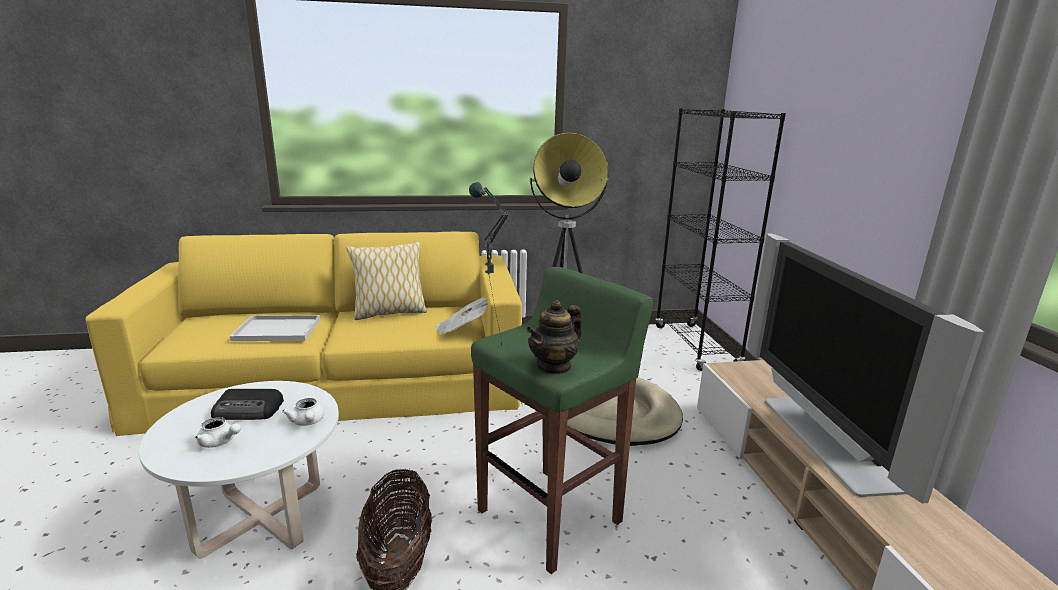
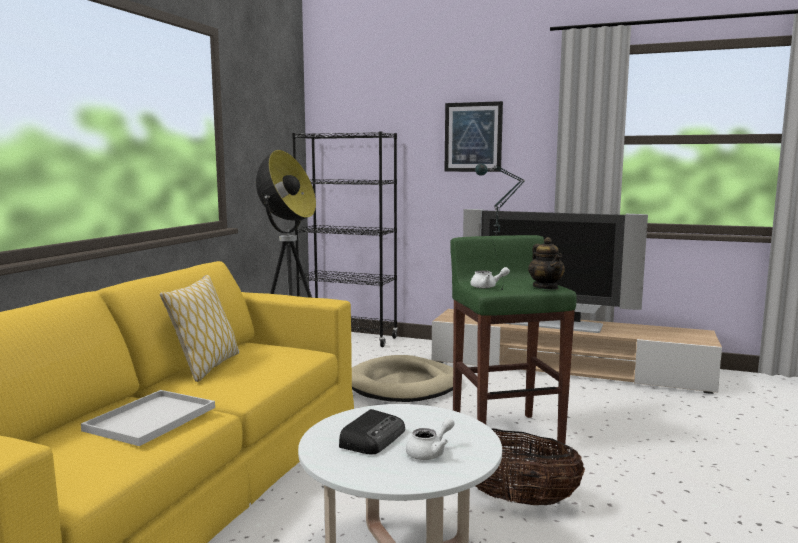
camera: 60 degrees left, 10 degrees down
white teapot [282,398,324,426] -> white teapot moved to [470,267,510,288]
newspaper [435,297,488,335] -> none
none -> picture [444,101,503,172]

